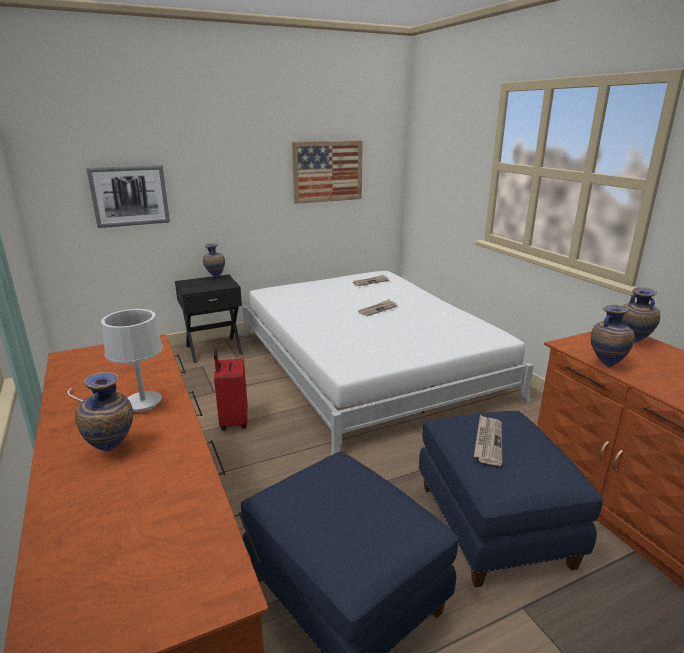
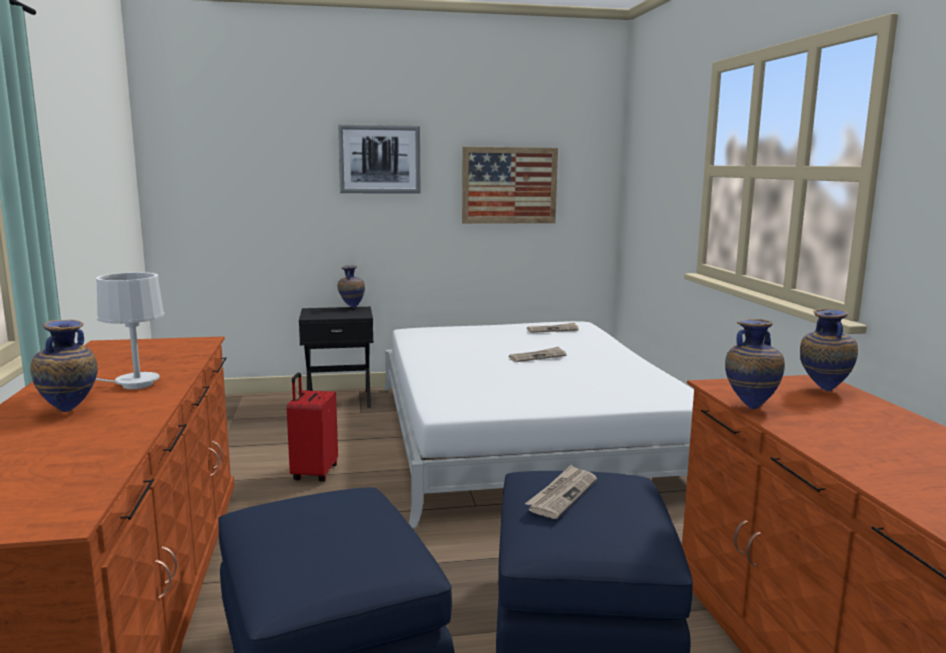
camera: 15 degrees right, 10 degrees down
picture [87,165,170,228] -> picture moved to [338,125,420,193]

